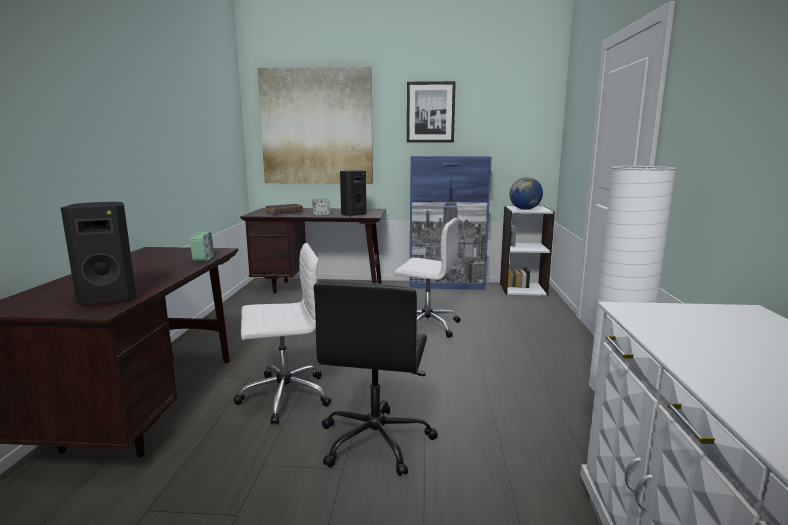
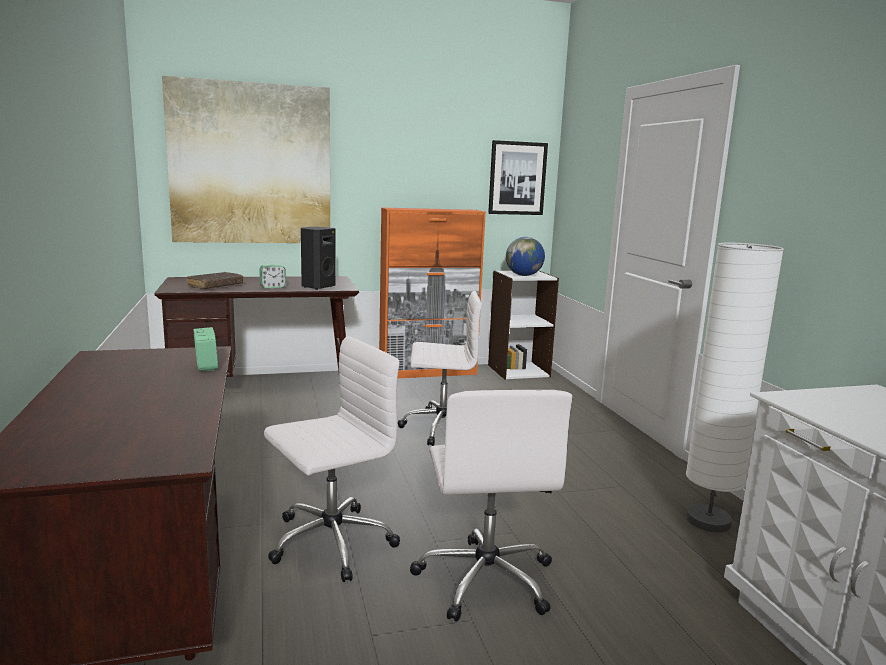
camera: 20 degrees left, 0 degrees up
black speaker [61,202,136,305] -> none
black office chair [314,281,438,476] -> white office chair [410,390,572,621]
picture [407,81,456,143] -> picture moved to [488,140,548,215]
blue cabinet [409,156,492,290] -> orange cabinet [379,208,486,378]

